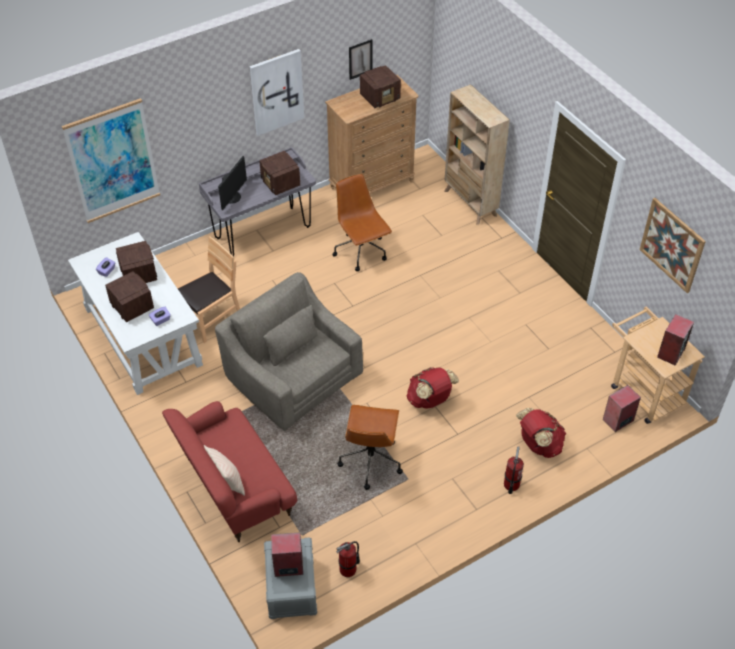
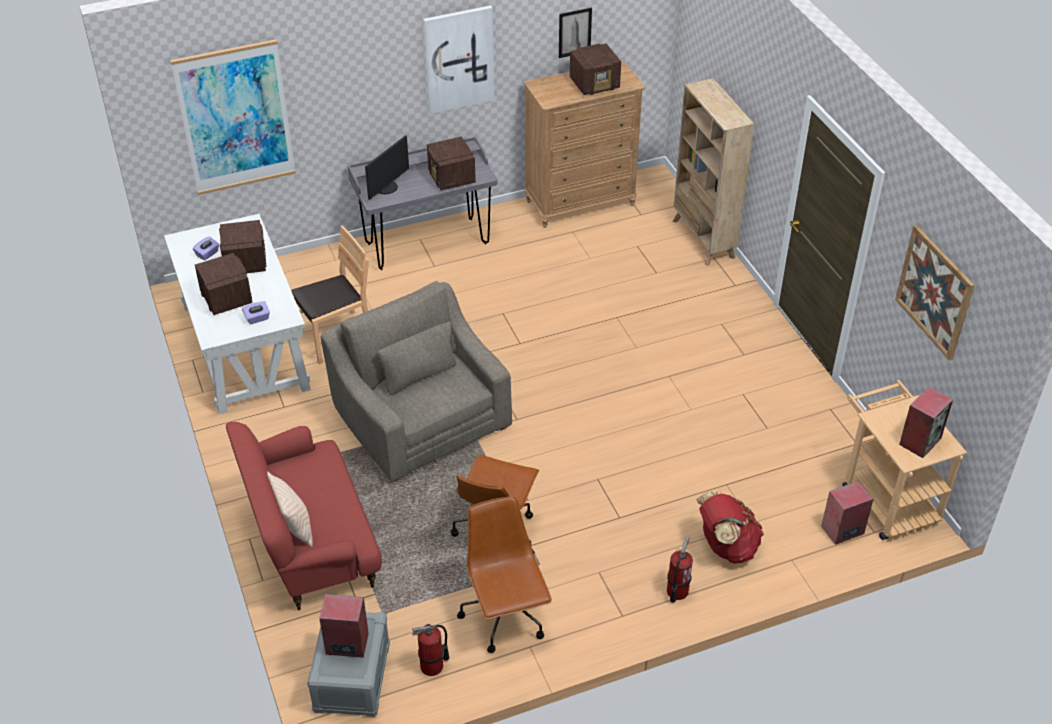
camera: 10 degrees right, 5 degrees down
brown office chair [332,174,392,271] -> brown office chair moved to [457,497,552,653]
red backpack [407,367,459,409] -> none

